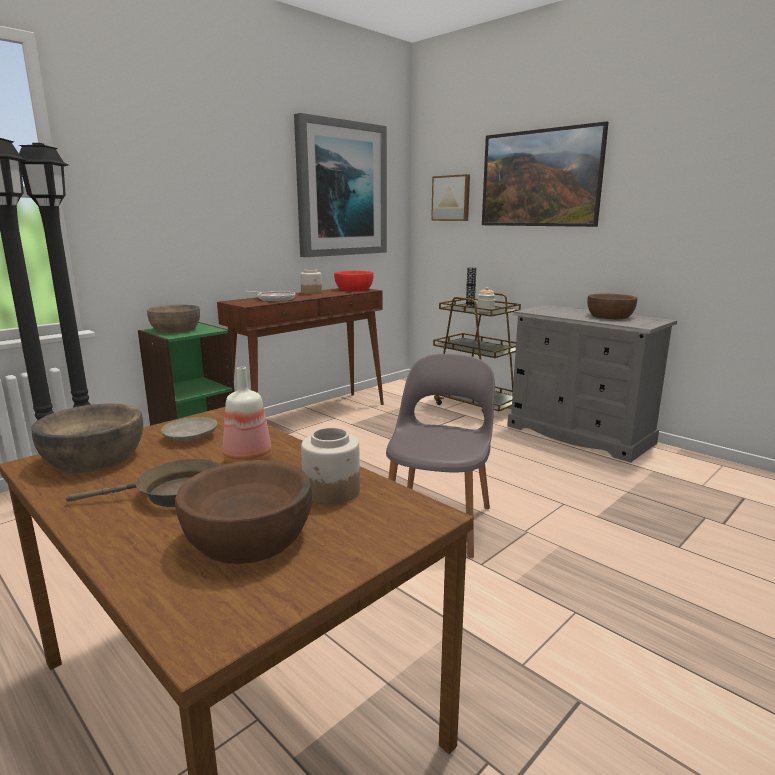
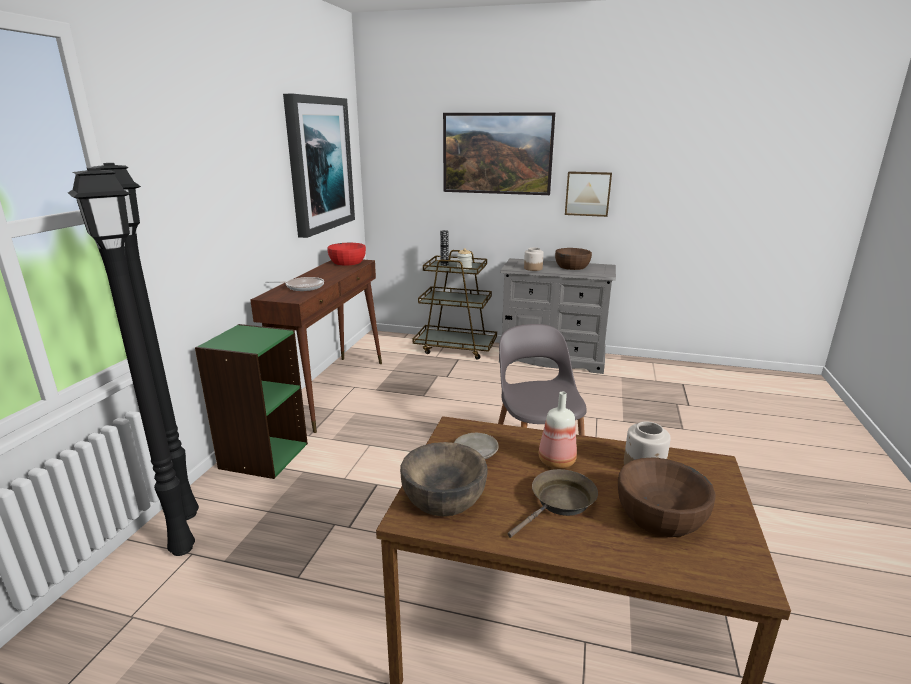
camera: 30 degrees left, 5 degrees up
brown bowl [147,305,200,333] -> none
jar [300,269,322,294] -> jar moved to [524,248,544,271]
picture [431,174,470,221] -> picture moved to [565,171,612,217]

